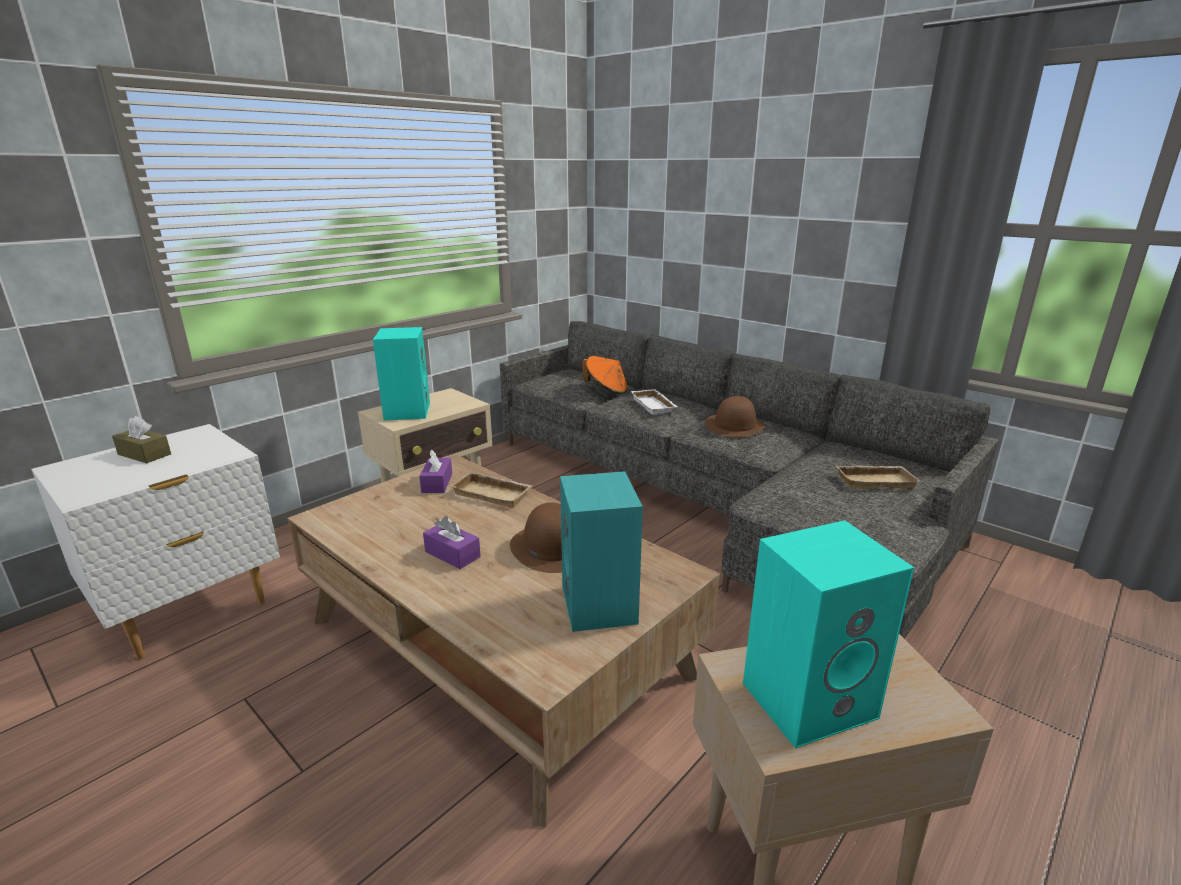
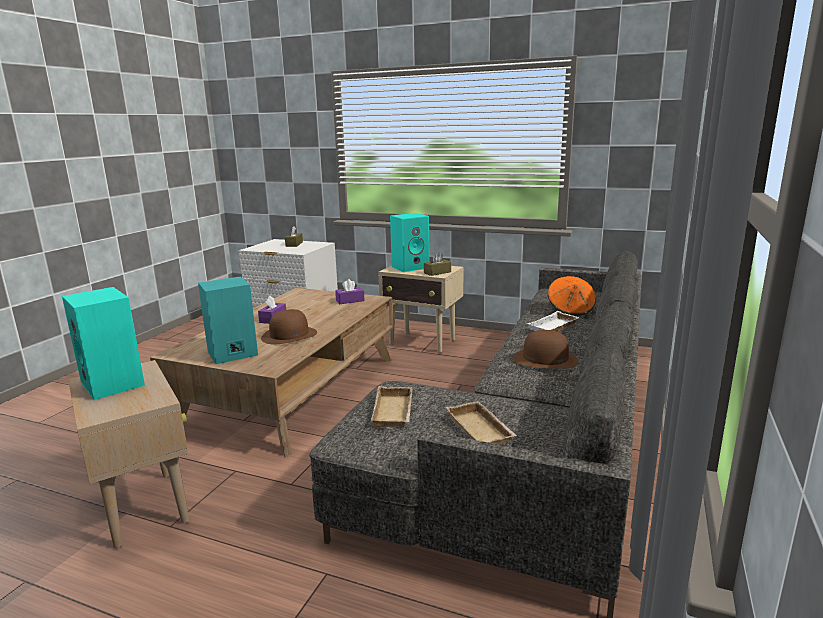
camera: 70 degrees right, 5 degrees down
beige tray [450,471,532,508] -> beige tray moved to [371,386,413,428]
none -> brown tissue box [424,252,451,276]

